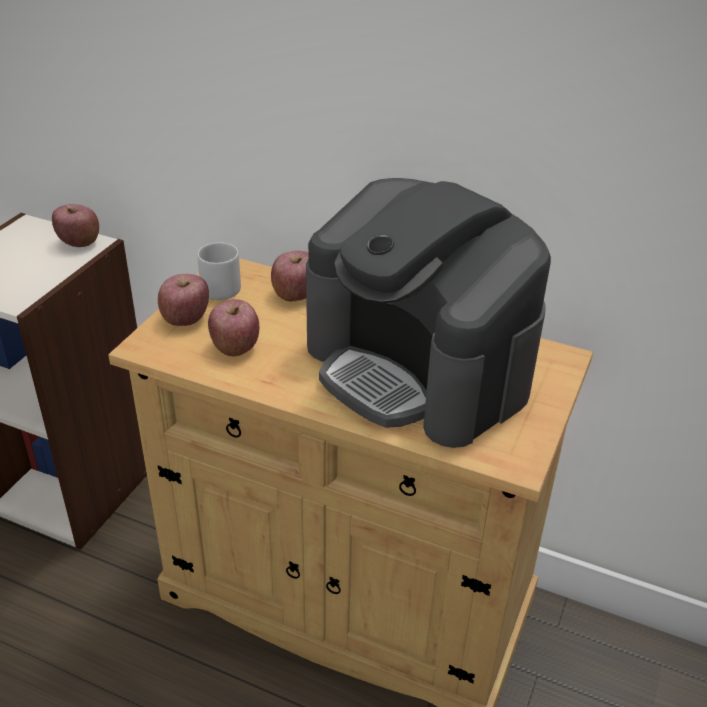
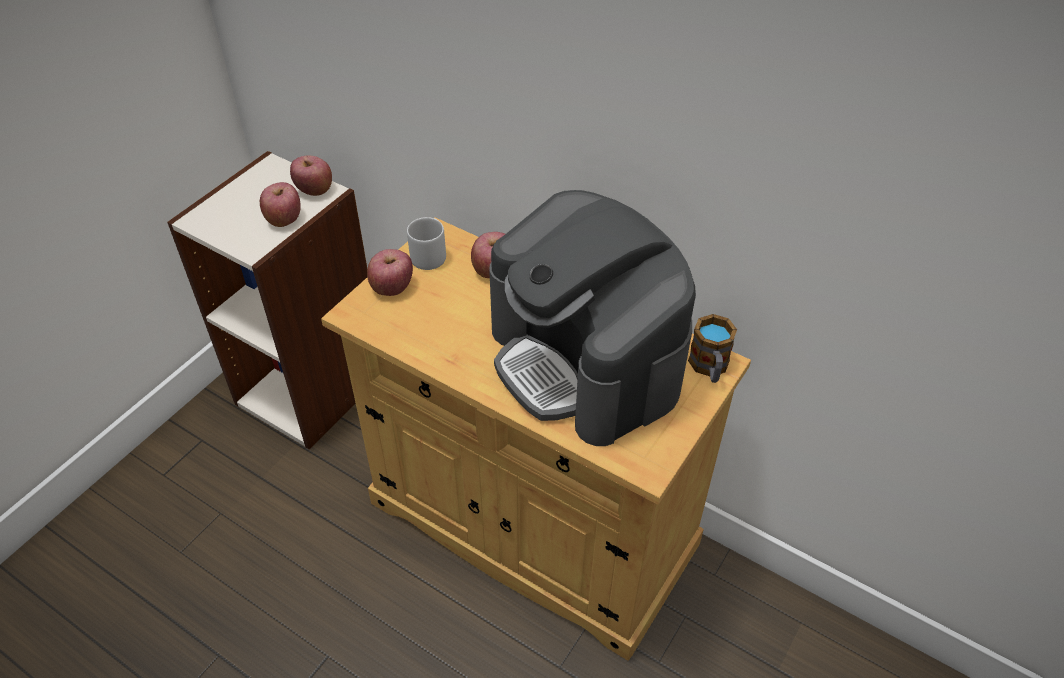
camera: 10 degrees right, 10 degrees up
apple [208,299,259,356] -> apple moved to [260,182,301,227]
none -> mug [688,314,737,383]

